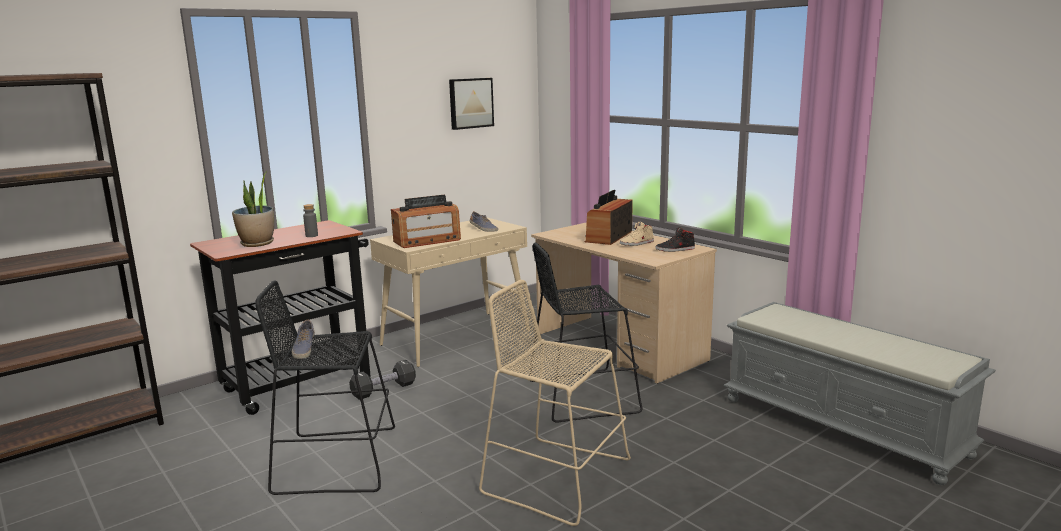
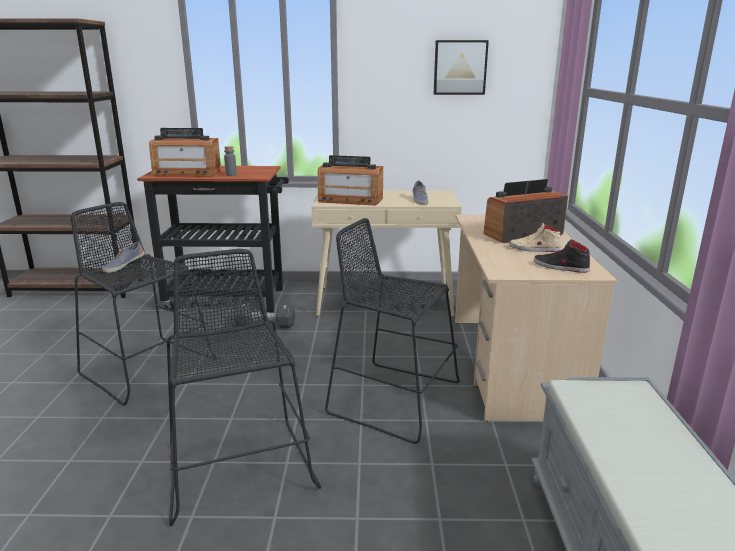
camera: 40 degrees right, 5 degrees up
potted plant [232,171,274,247] -> radio [149,128,221,177]
beige stool [479,280,631,526] -> black stool [167,249,321,526]

